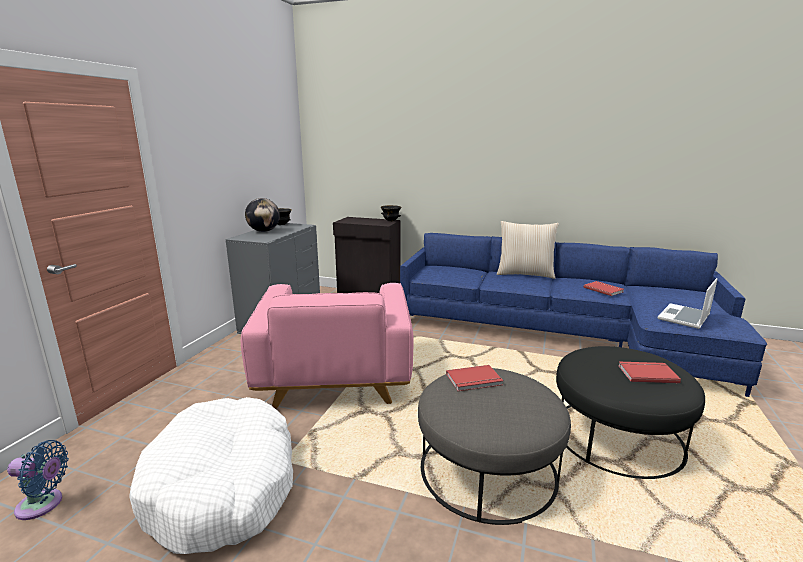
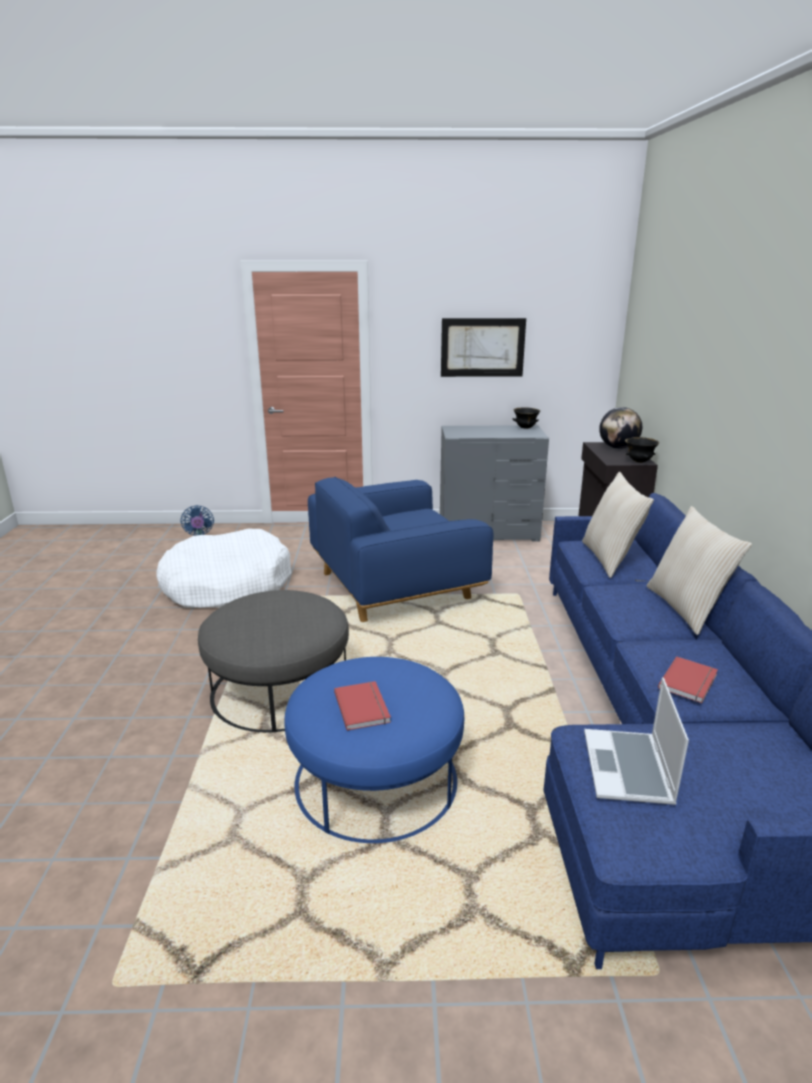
camera: 70 degrees right, 5 degrees up
pink armchair [241,283,414,409] -> blue armchair [308,477,493,622]
globe [245,198,280,232] -> globe moved to [599,407,642,449]
red book [446,365,503,391] -> none
black ottoman [556,346,705,479] -> blue ottoman [284,657,464,843]
laptop [658,278,717,329] -> laptop turned 105 degrees counterclockwise [584,677,689,805]
none -> picture [441,318,526,377]
none -> beige pillow [582,472,654,578]

